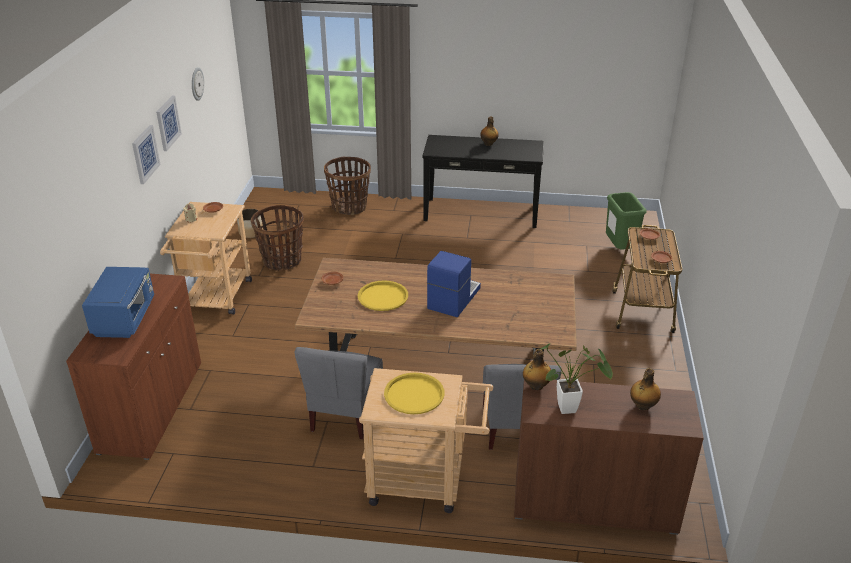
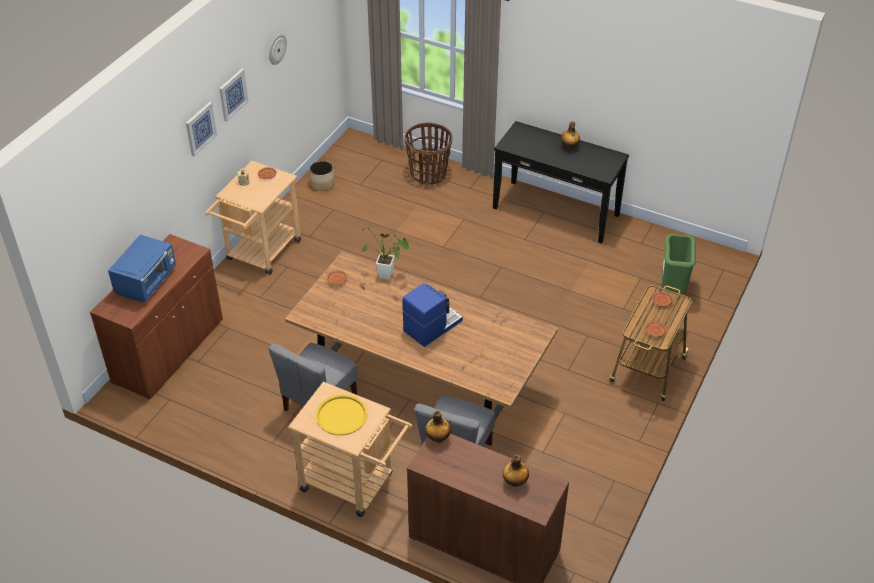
camera: 20 degrees right, 10 degrees up
basket [251,205,304,271] -> none
yellow tray [358,280,408,311] -> none
potted plant [537,344,613,414] -> potted plant moved to [361,226,409,280]

